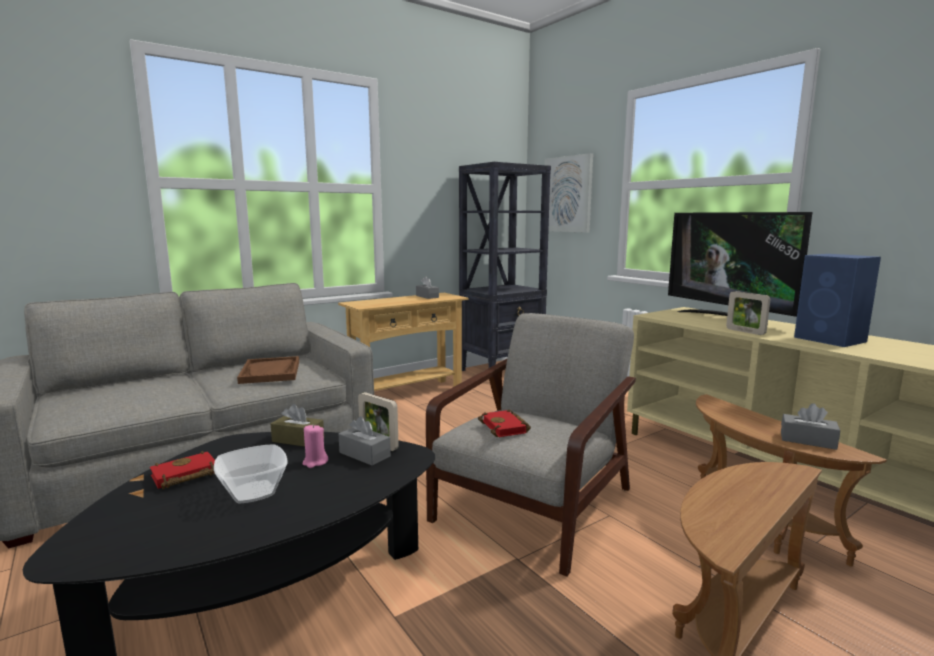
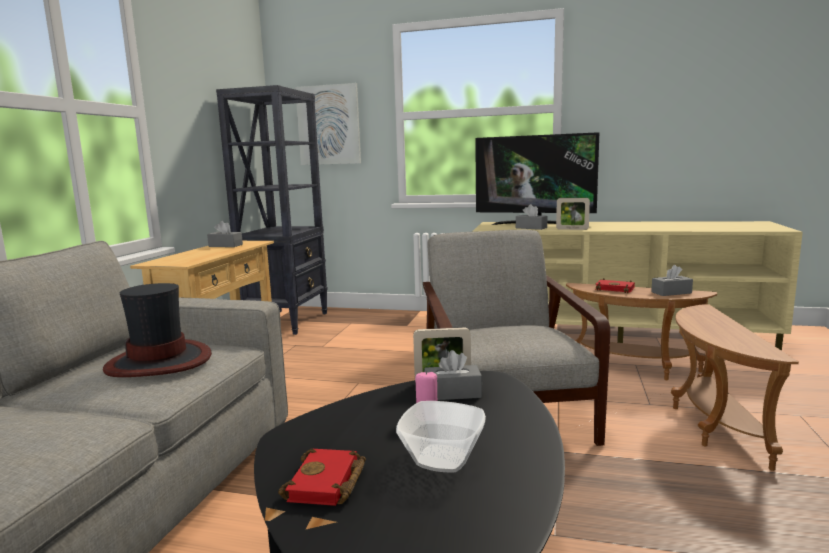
camera: 40 degrees left, 0 degrees up
brown tray [237,356,299,384] -> hat [103,283,212,377]
brown tissue box [271,404,324,447] -> none
red book [478,409,531,437] -> red book moved to [595,278,635,293]
blue speaker [794,254,881,347] -> none
none -> grey tissue box [516,204,548,230]

